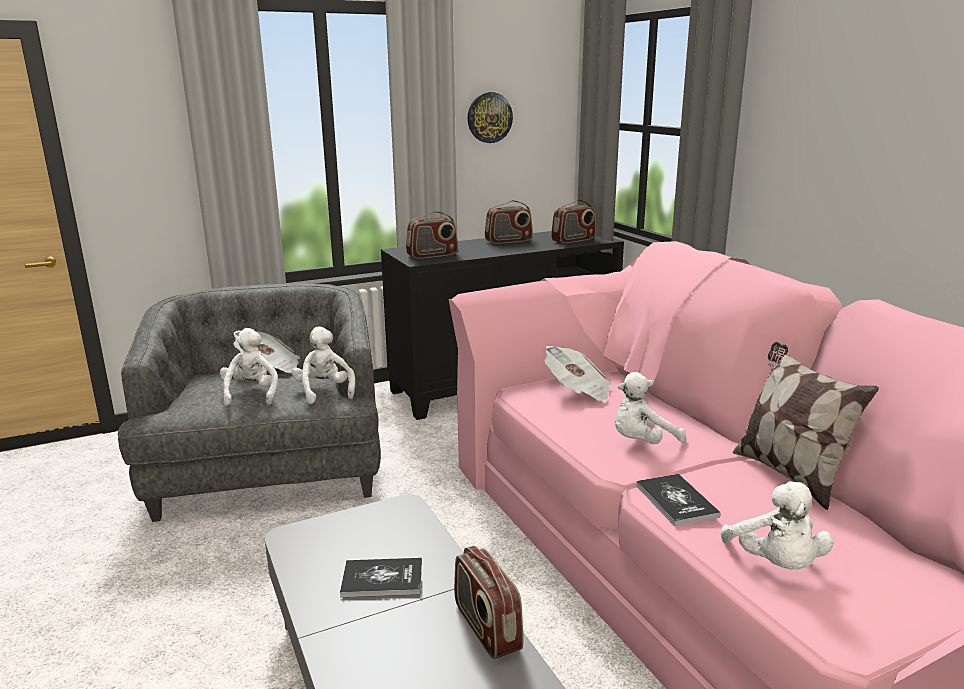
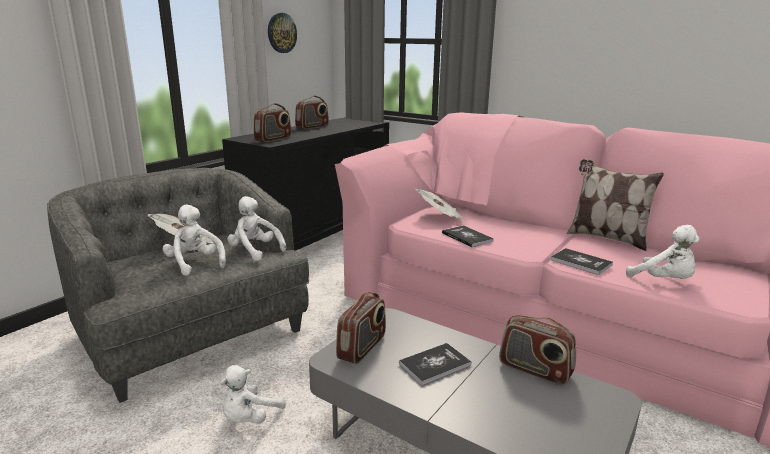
camera: 30 degrees left, 0 degrees up
radio [551,199,596,243] -> radio moved to [336,292,386,364]
white plush toy [615,372,686,444] -> white plush toy moved to [220,365,286,424]
none -> book [442,225,494,247]

